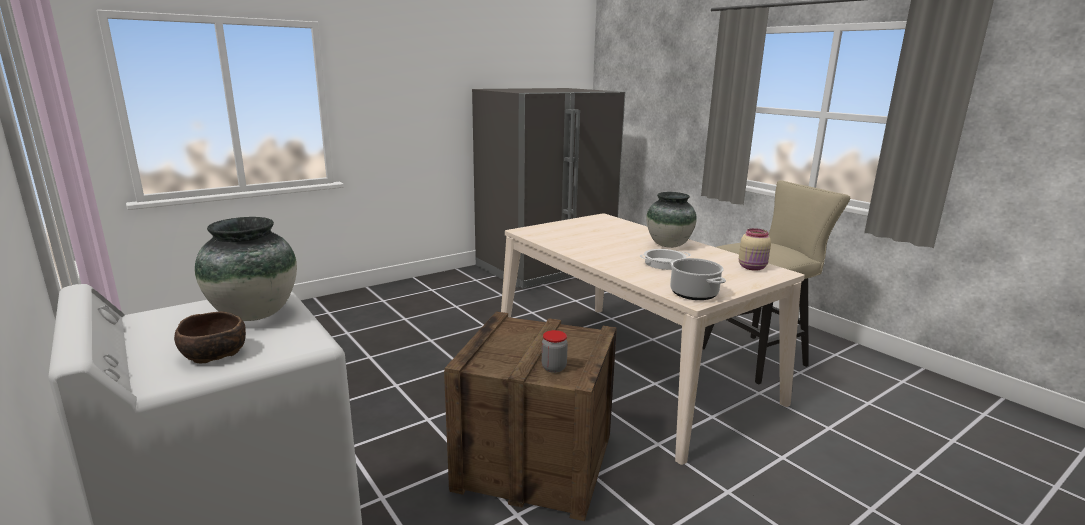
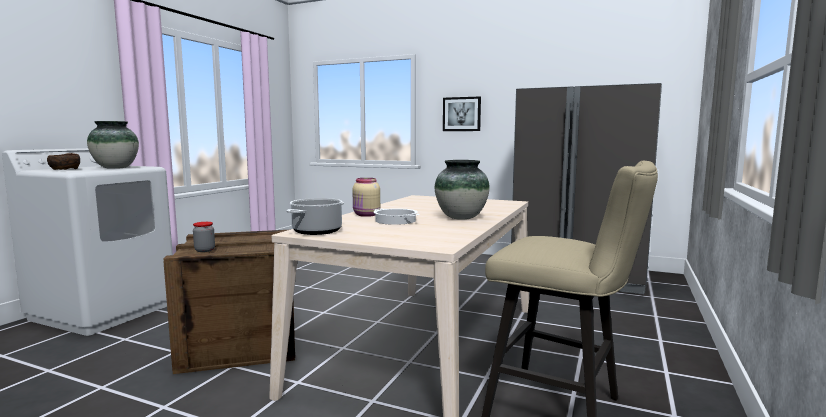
camera: 60 degrees right, 10 degrees down
beige jar [739,228,771,271] -> beige jar moved to [352,178,380,217]
none -> picture [443,96,481,131]

